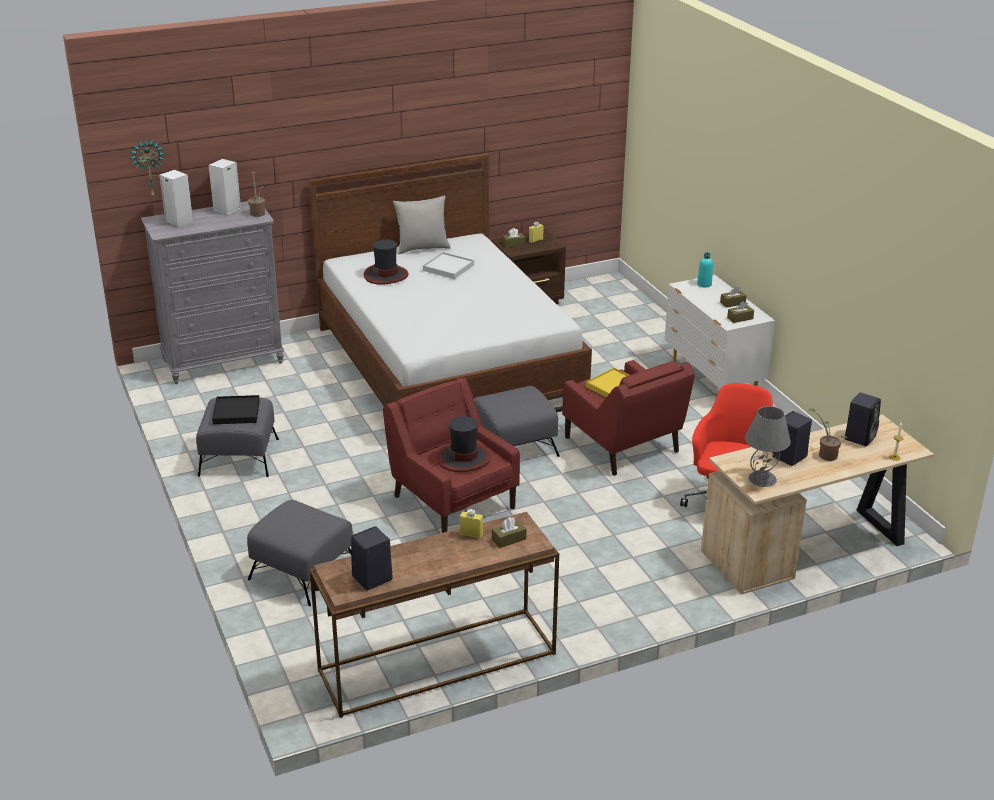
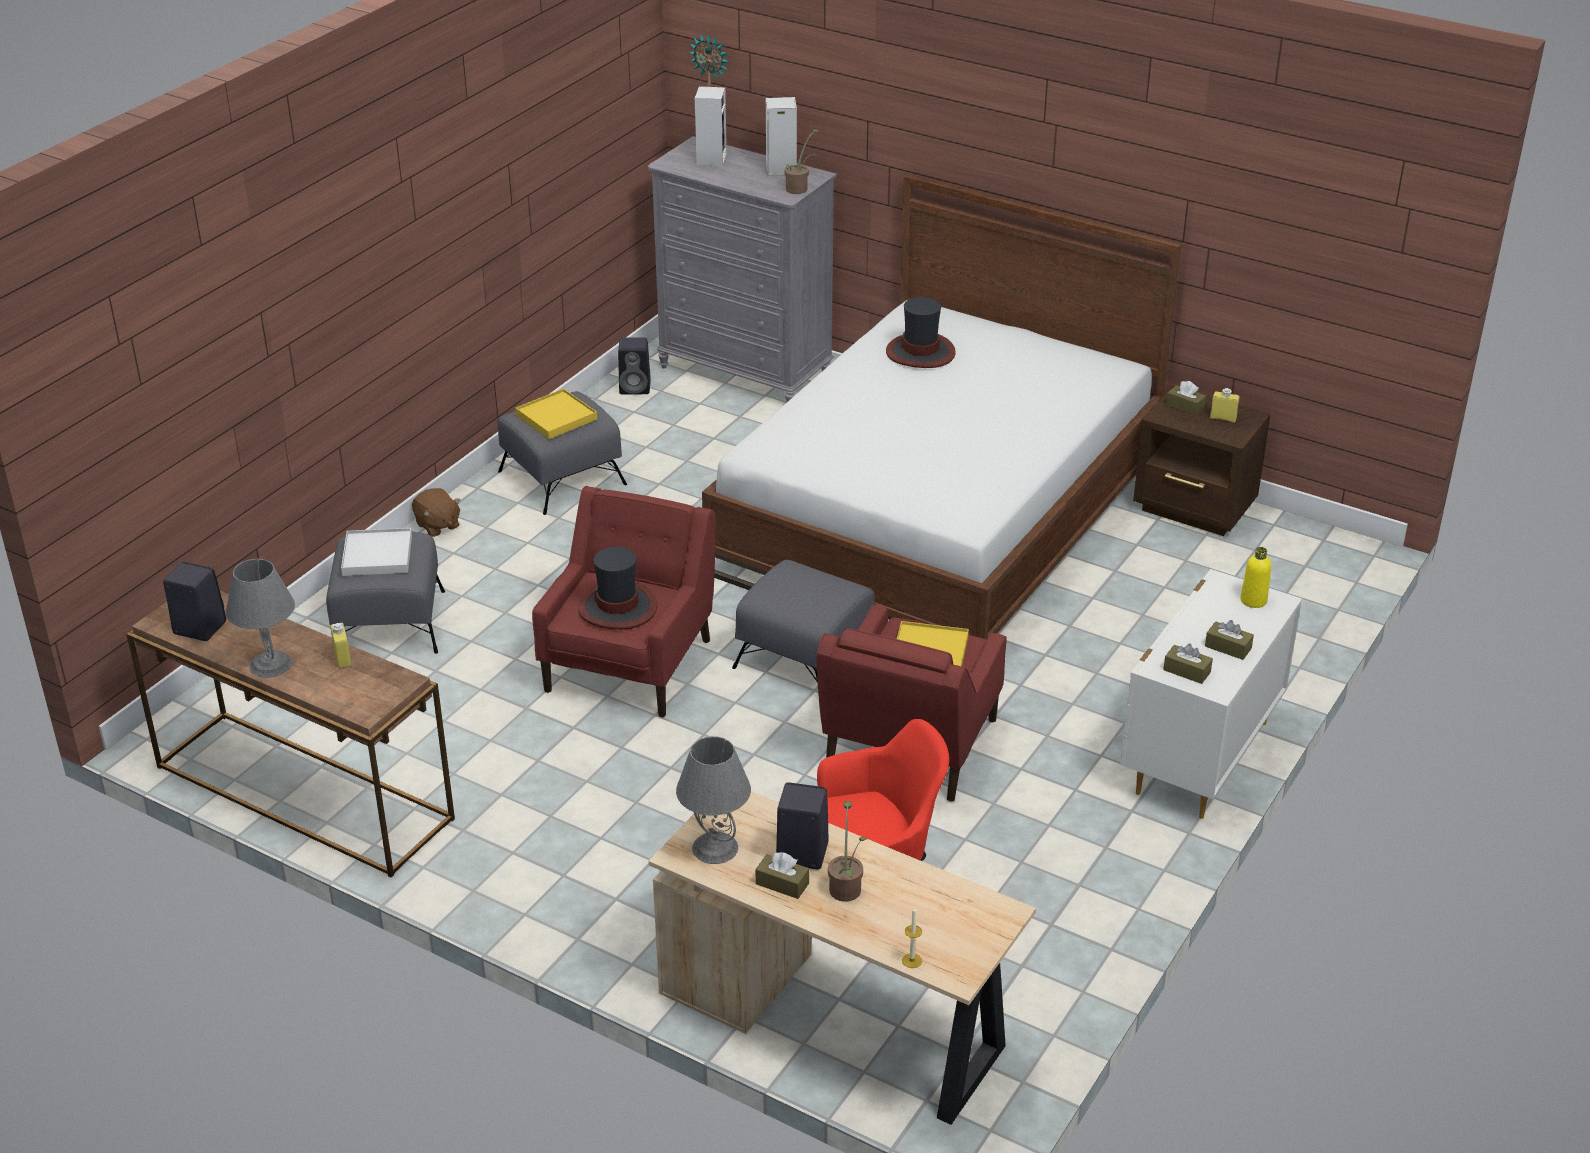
camera: 55 degrees right, 5 degrees up
black tray [212,395,260,424] -> yellow tray [515,389,597,439]
grey pillow [393,196,451,254] -> none
white tray [423,252,474,279] -> white tray moved to [341,528,412,576]
brown tissue box [492,517,526,548] -> brown tissue box moved to [756,852,809,899]
turquoise bottle [697,252,713,288] -> yellow bottle [1240,547,1271,608]
black speaker [844,392,881,446] -> black speaker moved to [618,337,651,394]
none -> grey table lamp [226,559,295,678]
none -> brown plush toy [412,488,461,537]

